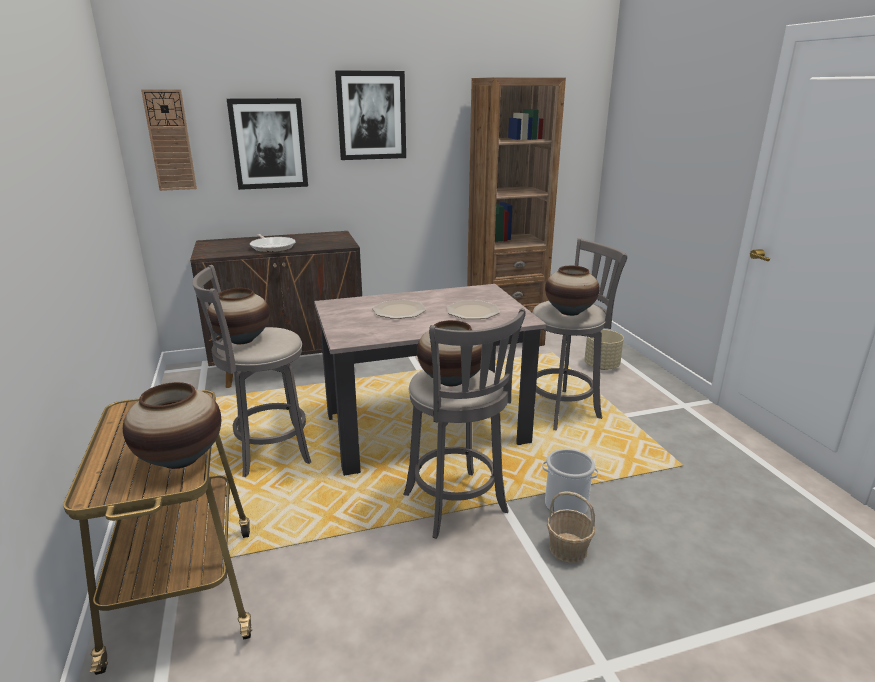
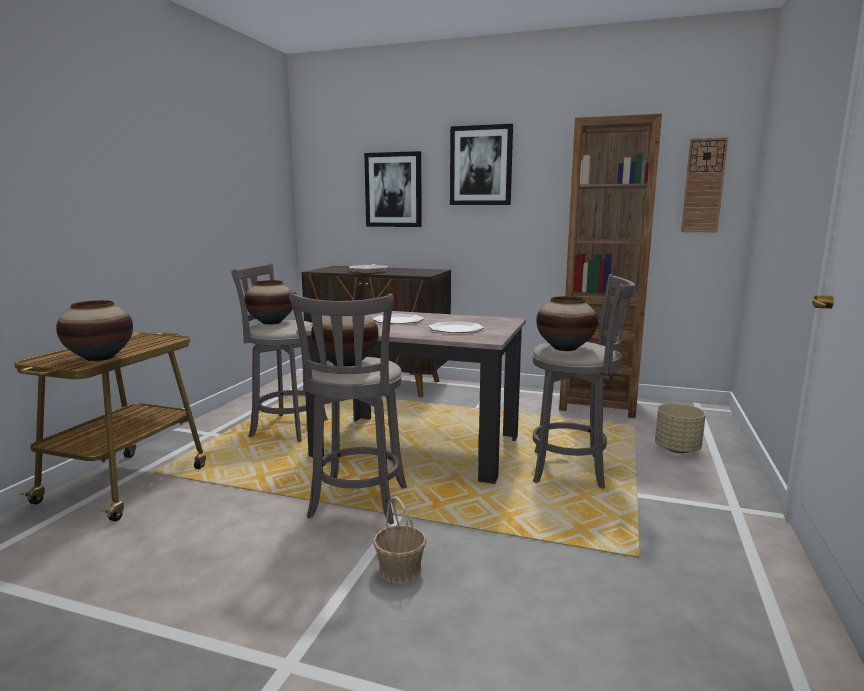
camera: 35 degrees right, 10 degrees down
wall clock [141,89,197,191] -> wall clock moved to [681,137,728,233]
bucket [542,449,598,514] -> none

